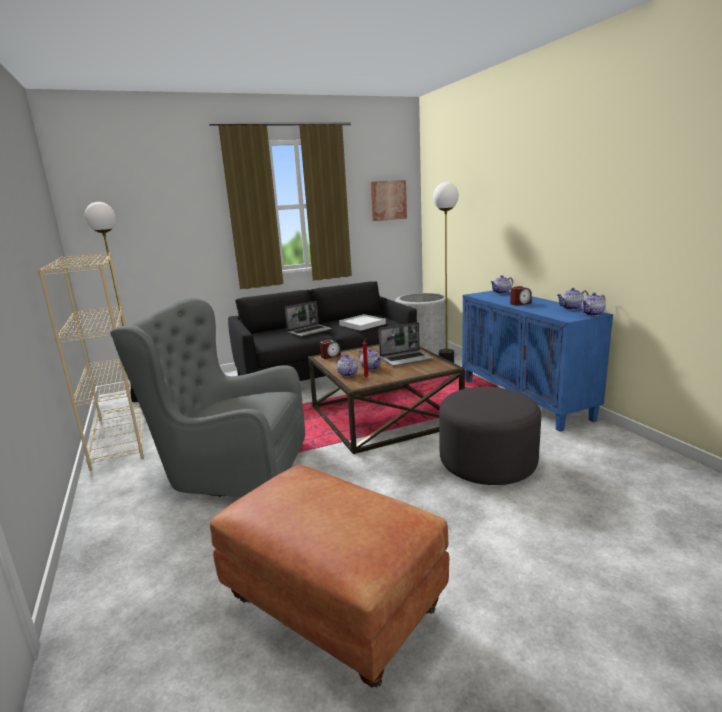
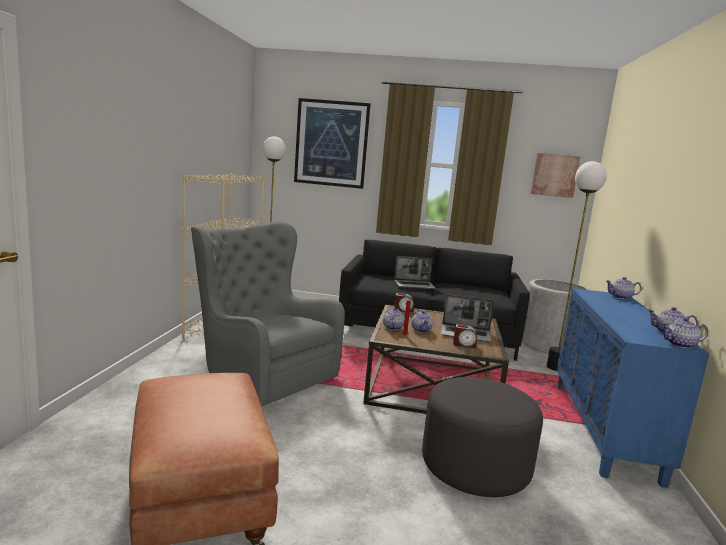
camera: 30 degrees right, 5 degrees down
white tray [339,314,386,331] -> none
alarm clock [510,286,532,306] -> alarm clock moved to [453,324,477,348]
none -> picture [294,98,371,189]

